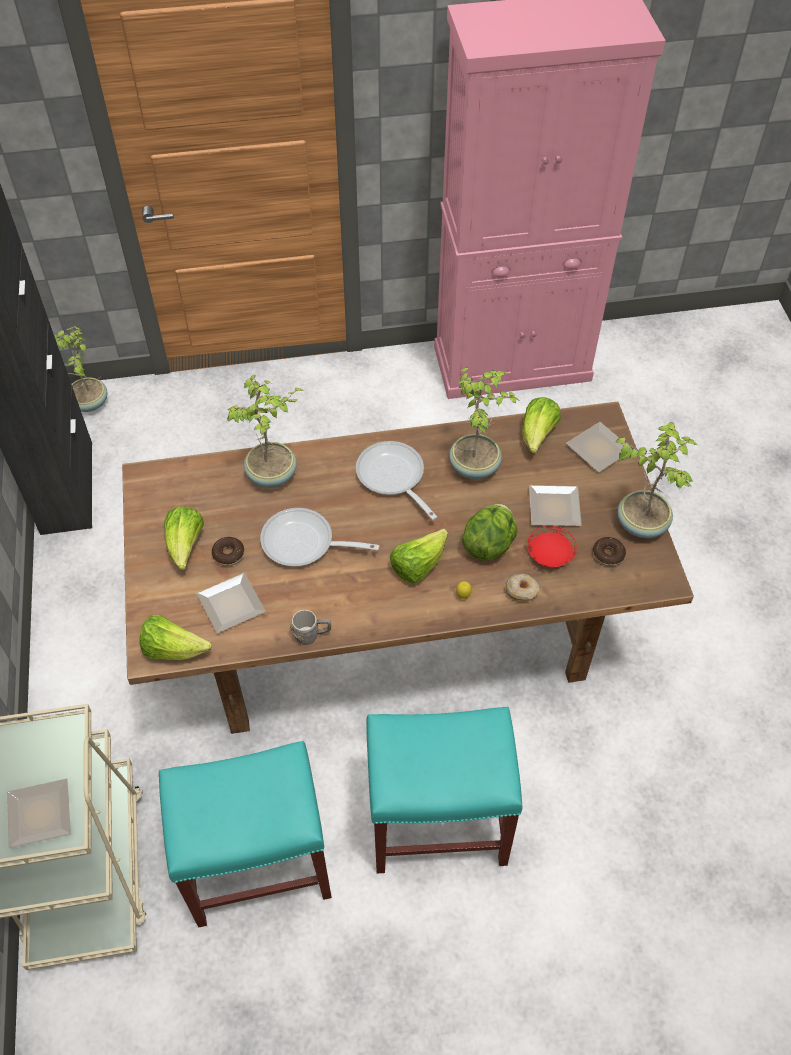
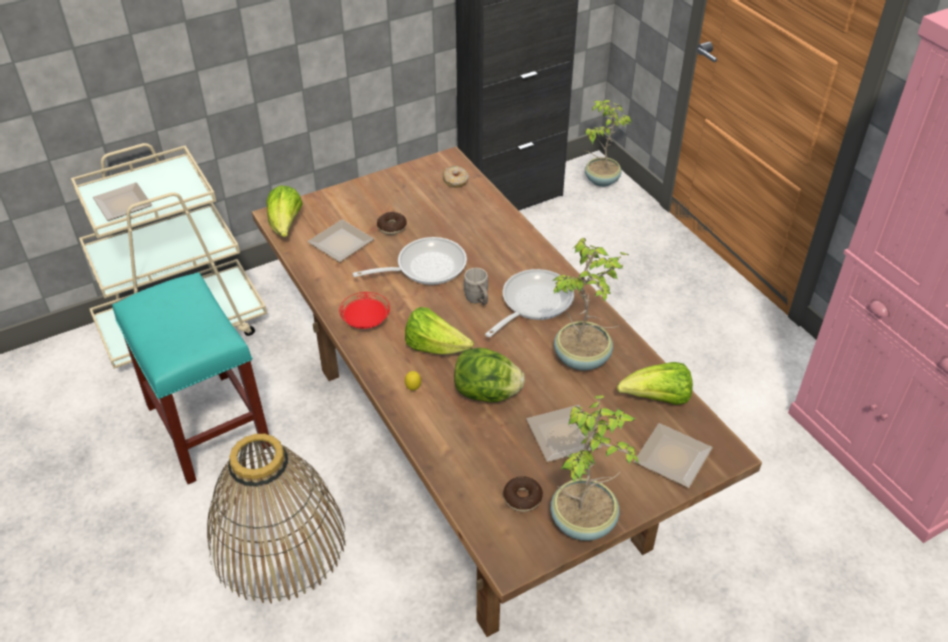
camera: 70 degrees right, 10 degrees down
lettuce [164,506,204,570] -> none
potted plant [226,375,304,488] -> none
frying pan [260,508,379,567] -> frying pan turned 75 degrees clockwise [352,237,467,285]
grey mug [290,610,331,645] -> grey mug moved to [463,268,488,305]
turquoise stool [367,707,522,873] -> basket [207,433,346,603]
donut [505,573,540,602] -> donut moved to [442,166,469,188]
red plate [527,526,577,567] -> red plate moved to [339,292,390,329]

